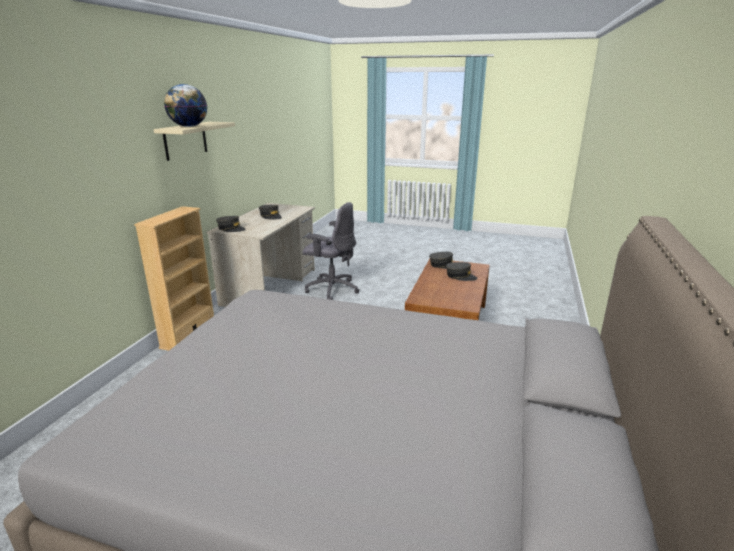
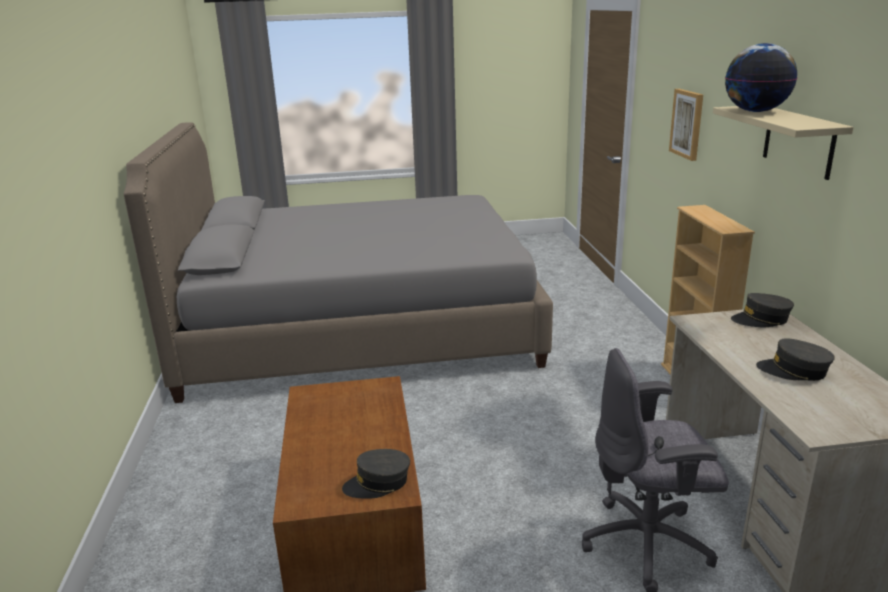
camera: 155 degrees right, 0 degrees up
grey cap [446,262,478,281] -> none
none -> picture [669,89,703,161]

